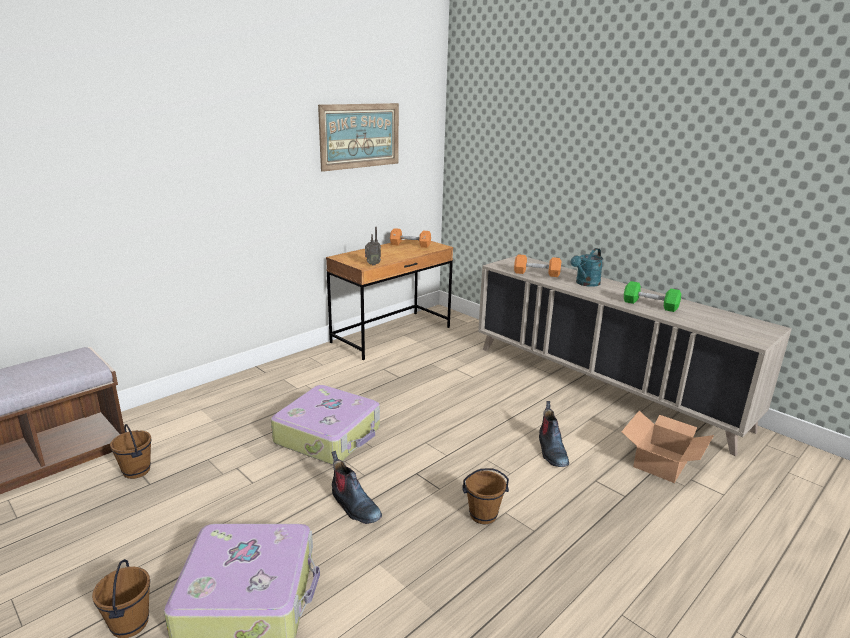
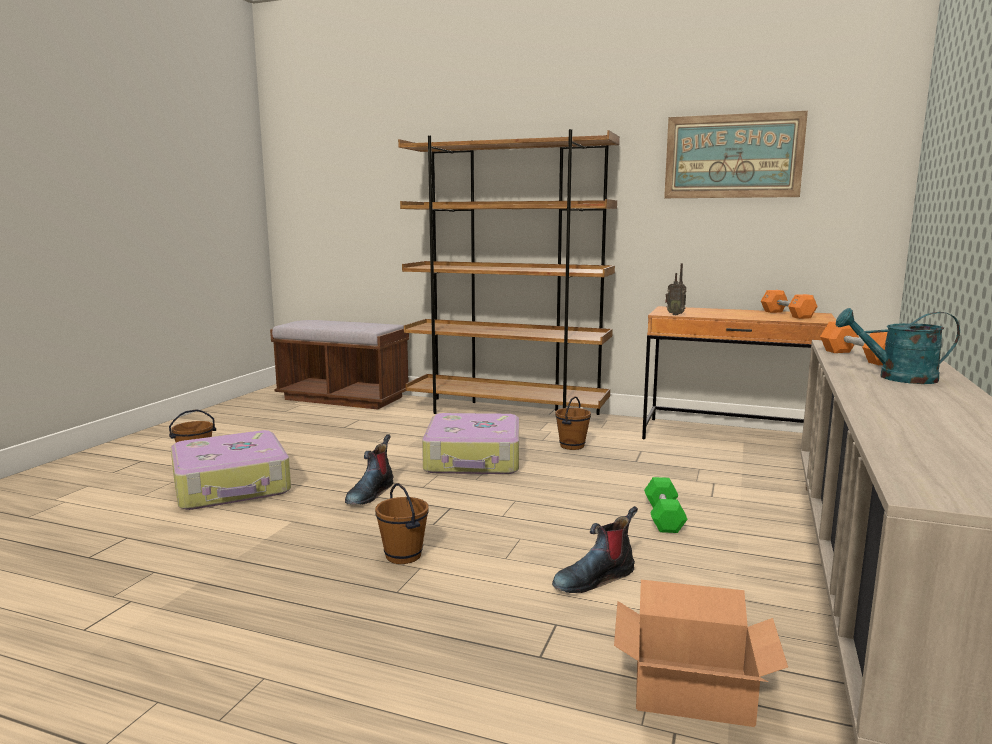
camera: 65 degrees right, 10 degrees down
brown bucket [110,424,152,479] -> brown bucket moved to [555,396,591,450]
green dumbbell [624,281,681,312] -> green dumbbell moved to [644,477,688,533]
none -> brown bookcase [398,129,620,415]

